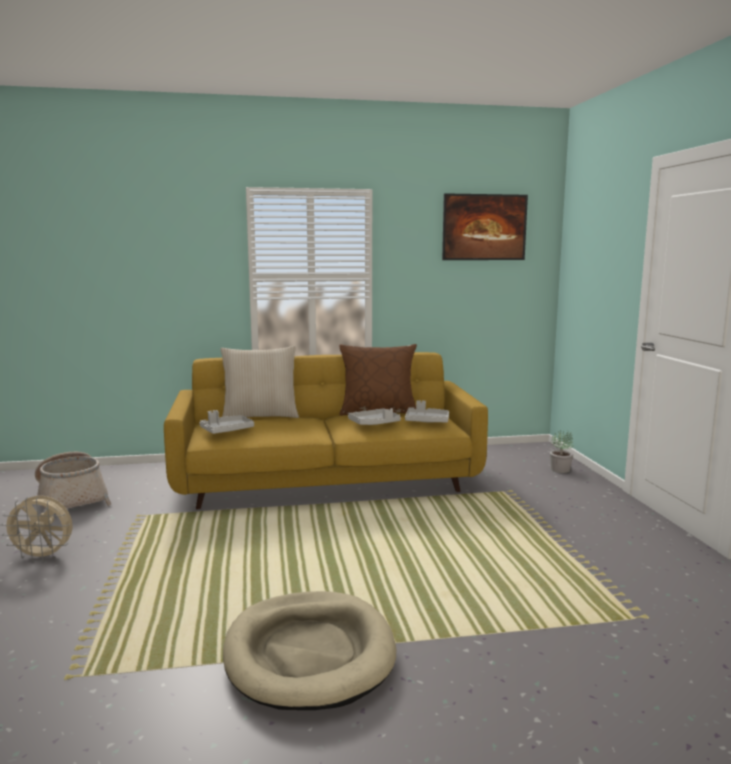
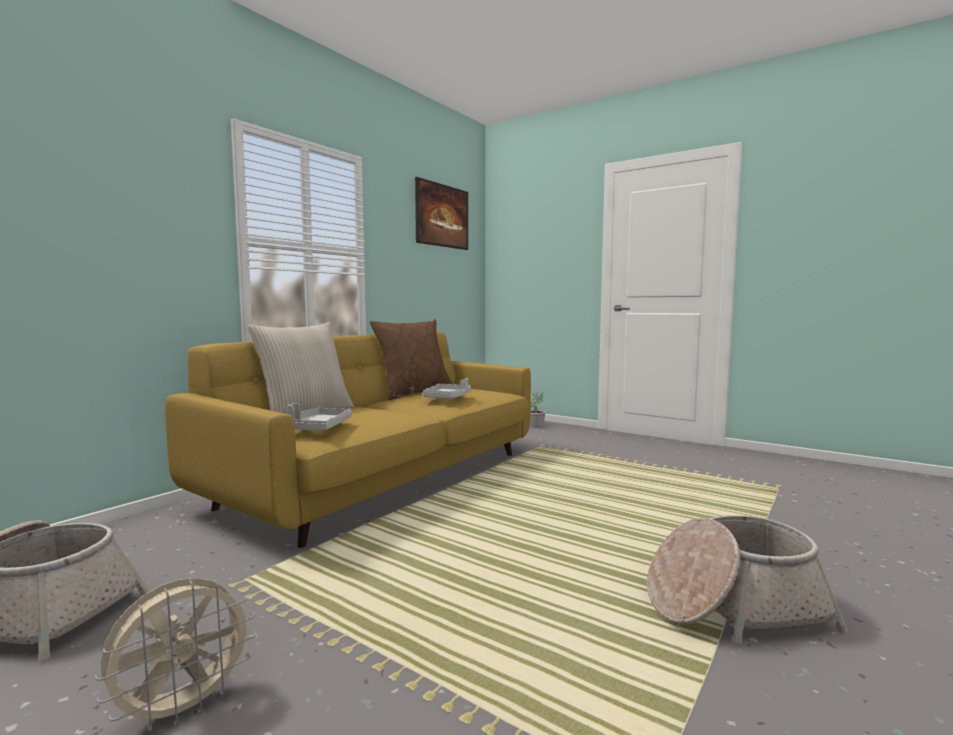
camera: 45 degrees left, 5 degrees down
beige dog bed [223,591,396,710] -> basket [647,515,847,644]
grey tray [405,400,449,422] -> none

